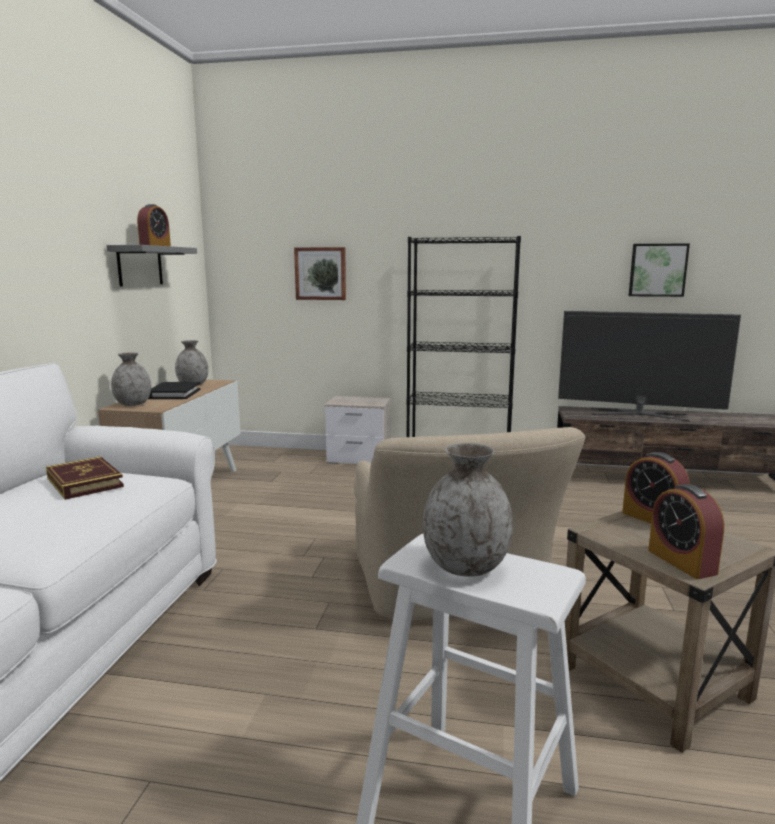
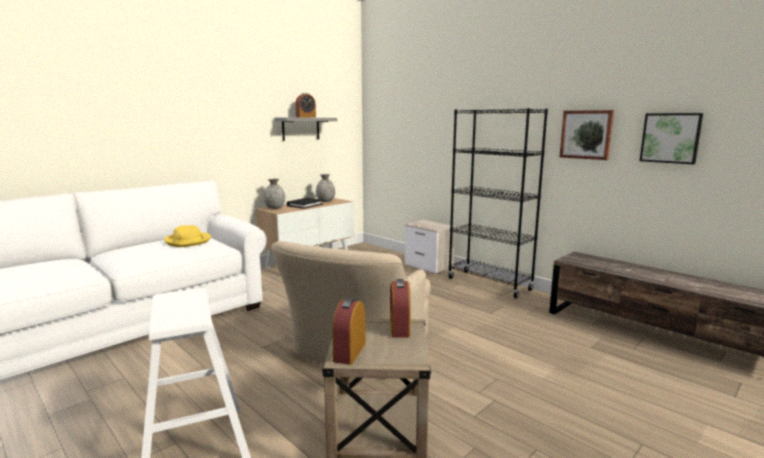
camera: 35 degrees right, 0 degrees up
book [46,457,124,500] -> yellow hat [164,225,211,247]
picture [294,247,346,300] -> picture moved to [559,110,614,160]
grey vase [423,443,513,577] -> none
television [558,311,741,422] -> none

